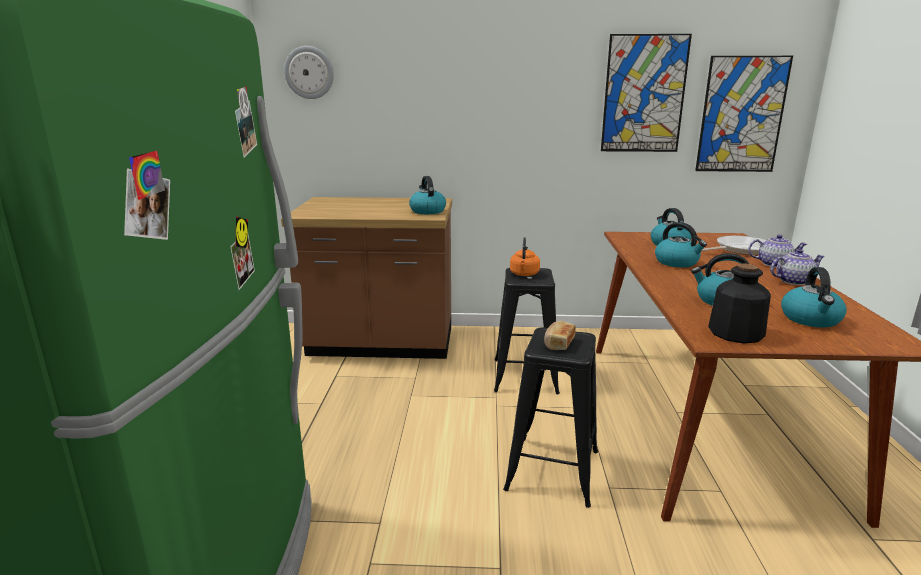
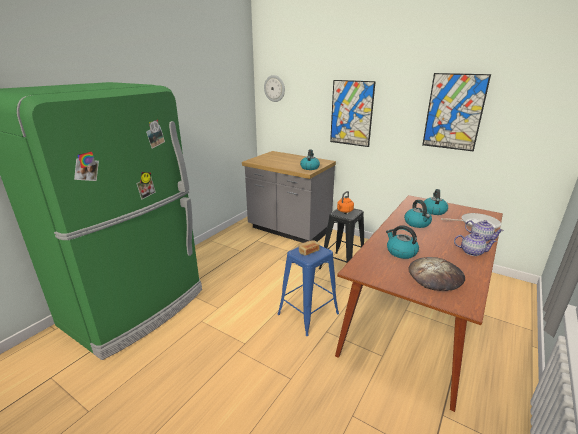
camera: 30 degrees right, 5 degrees up
brown counter [281,197,452,359] -> grey counter [242,151,336,243]
black stool [503,328,598,508] -> blue stool [277,245,339,336]
picture [695,56,793,172] -> picture moved to [330,80,376,147]
bottle [708,263,771,344] -> none
kettle [781,267,847,328] -> bread [409,257,465,291]

